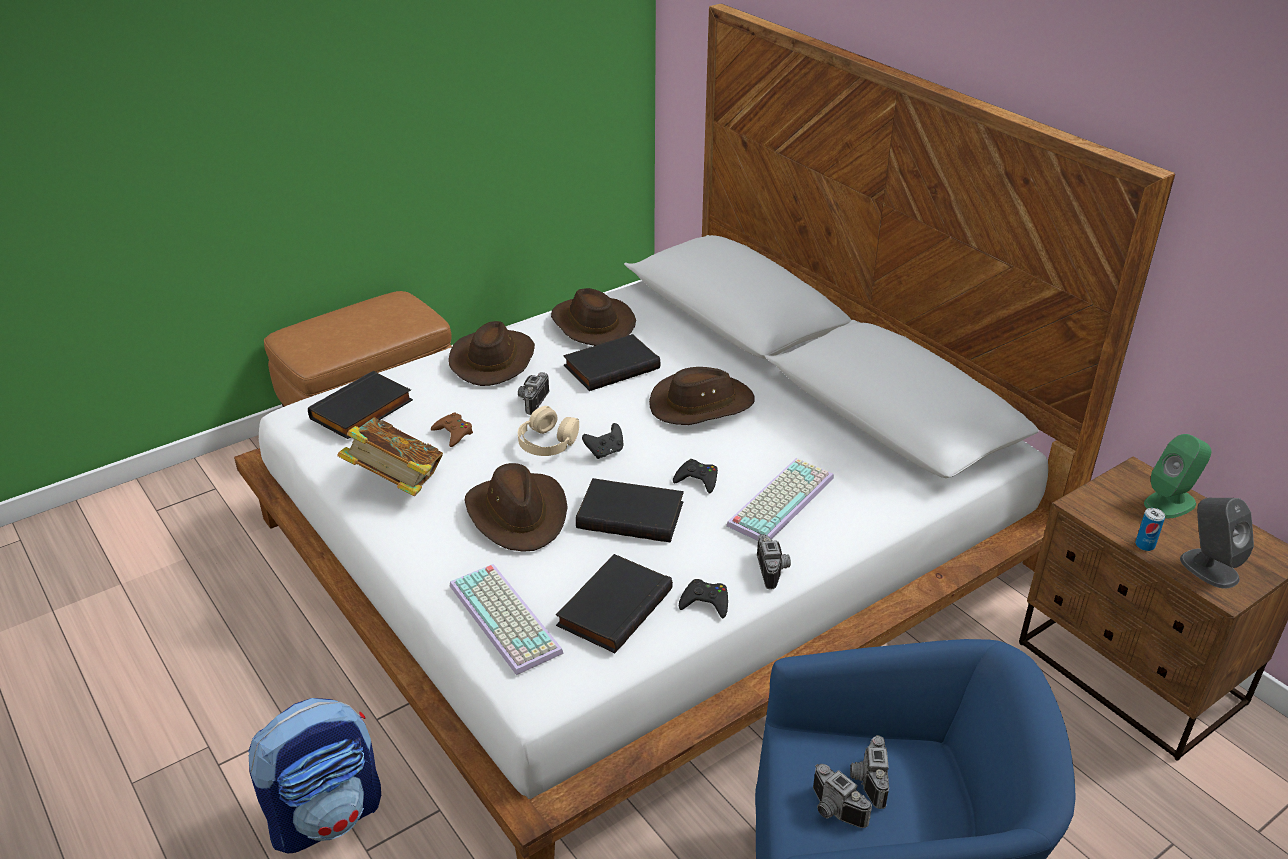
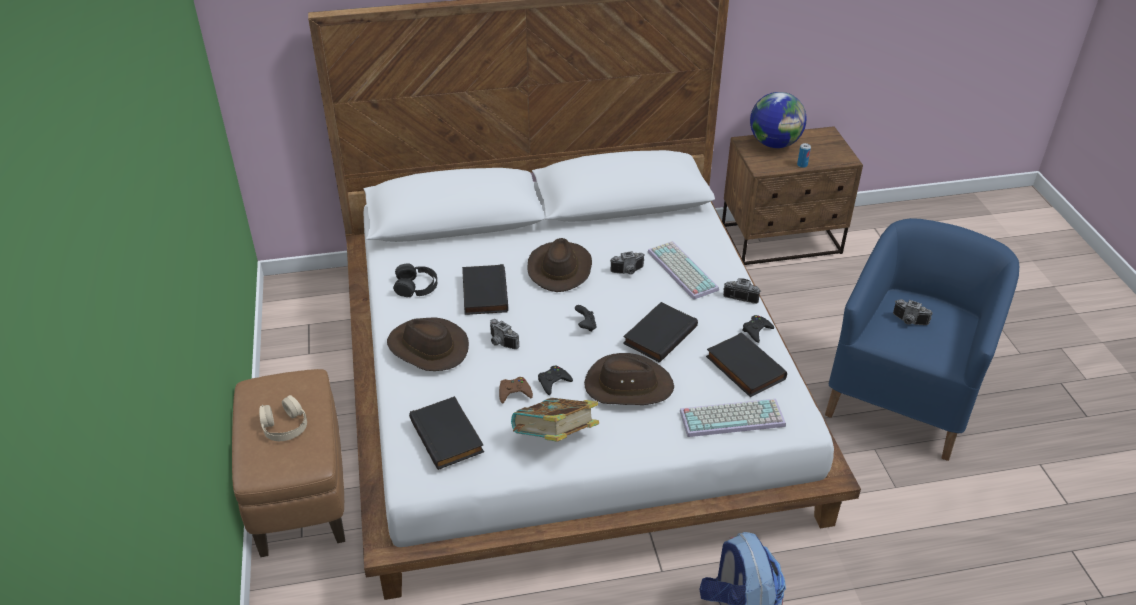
camera: 65 degrees left, 5 degrees up
beige headphones [518,406,579,456] -> beige headphones moved to [259,395,307,441]
brown hat [551,288,636,346] -> black headphones [393,263,437,297]
black game controller [673,459,718,494] -> black game controller moved to [538,366,573,395]
camera [813,764,872,828] -> camera moved to [610,251,644,275]
green speaker [1144,434,1211,518] -> globe [750,92,807,148]
grey speaker [1180,498,1254,589] -> none

